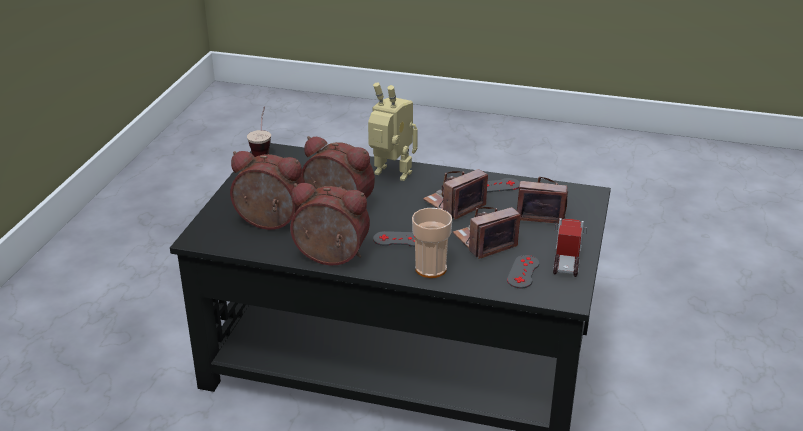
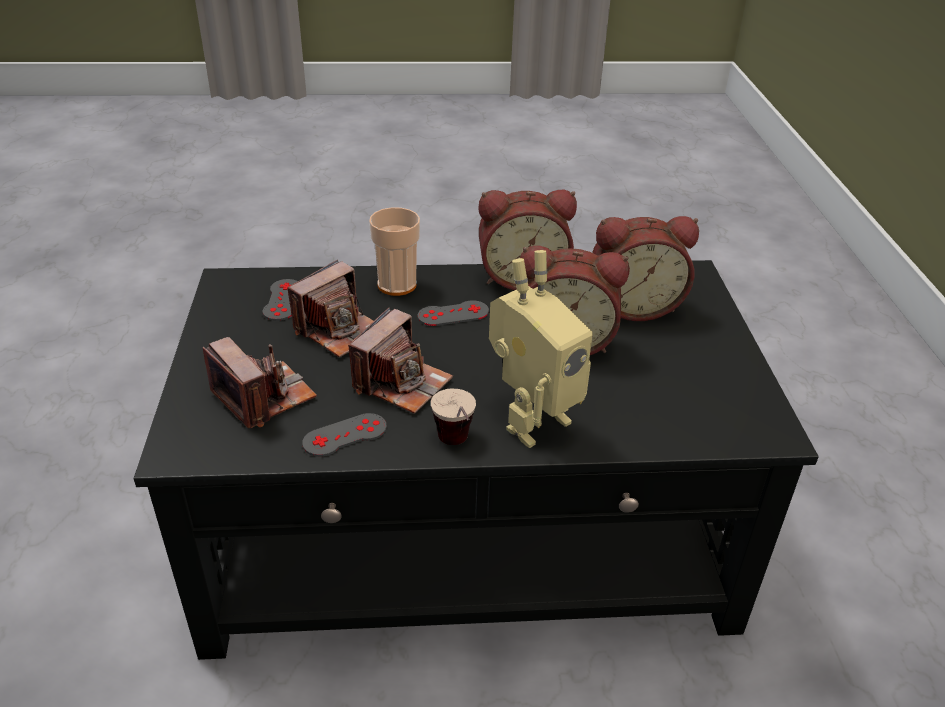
camera: 160 degrees right, 5 degrees up
cup [247,107,271,158] -> cup moved to [431,389,476,445]
toy robot [368,82,418,181] -> toy robot turned 45 degrees counterclockwise [489,250,593,448]
camera [517,177,568,224] -> camera turned 120 degrees counterclockwise [203,337,317,428]
toy truck [553,218,587,277] -> none

